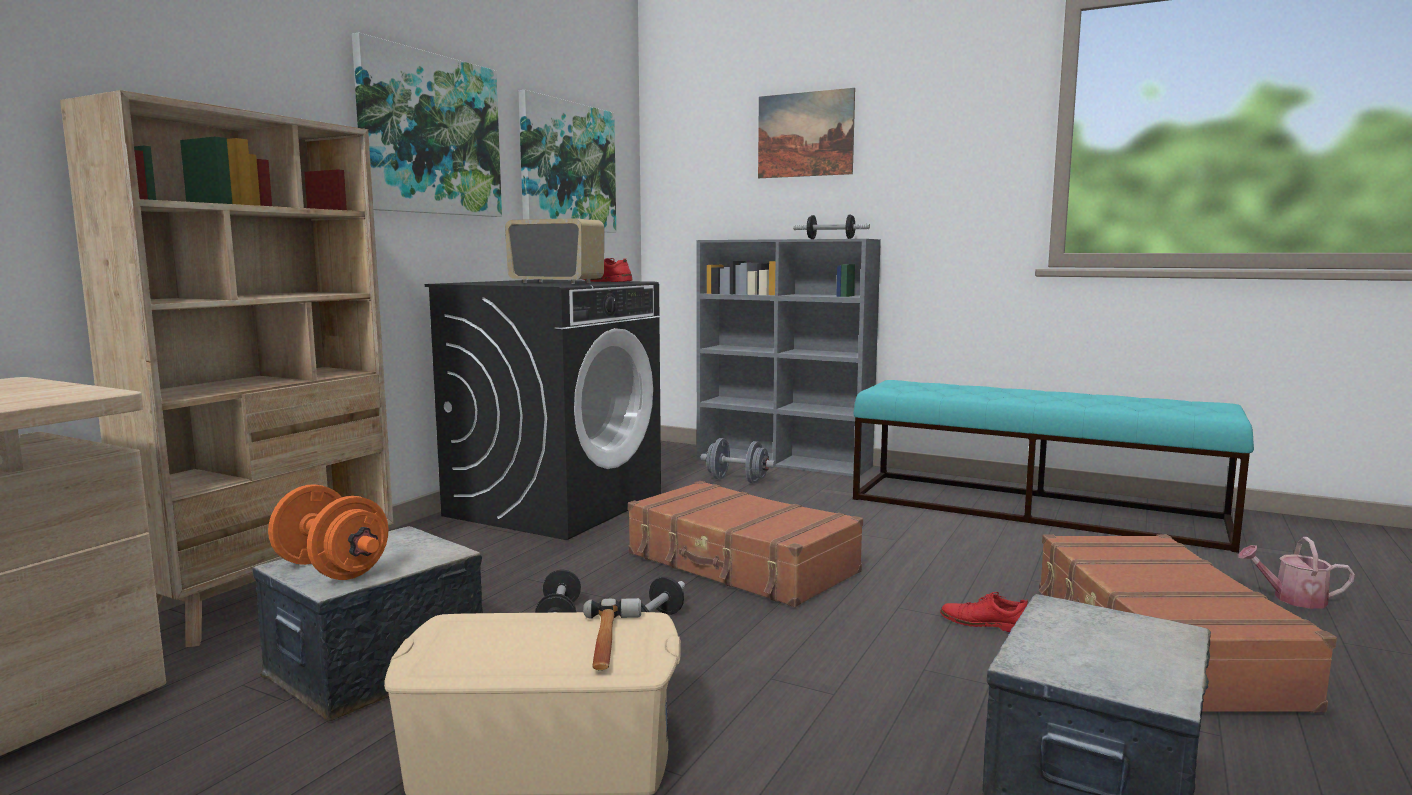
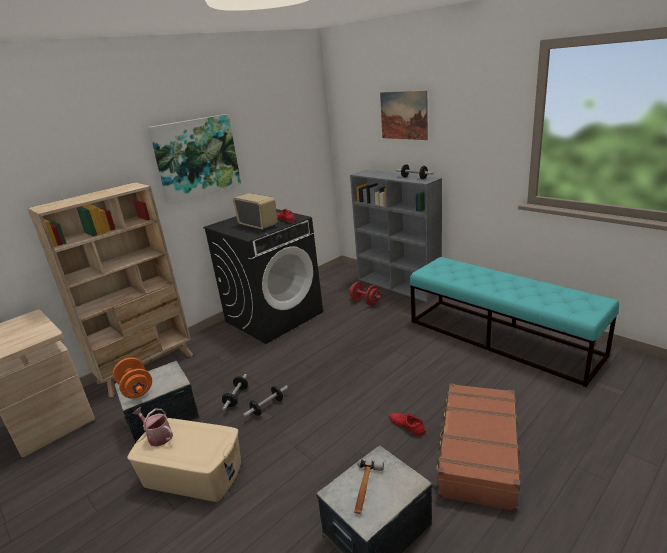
camera: 20 degrees right, 15 degrees up
picture [518,90,616,233] -> none
hammer [583,598,641,670] -> hammer moved to [354,459,384,514]
brown suitcase [628,481,863,607] -> none
grey dumbbell [701,438,775,484] -> red dumbbell [349,281,381,306]
watering can [1238,537,1355,609] -> watering can moved to [132,407,173,447]

